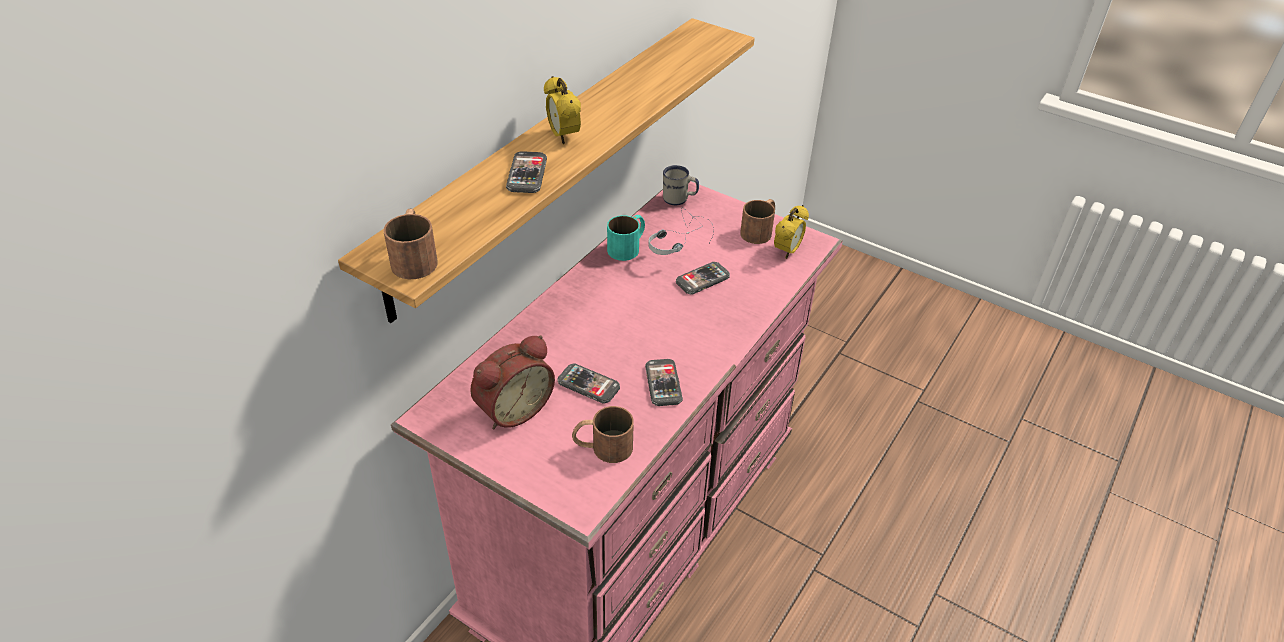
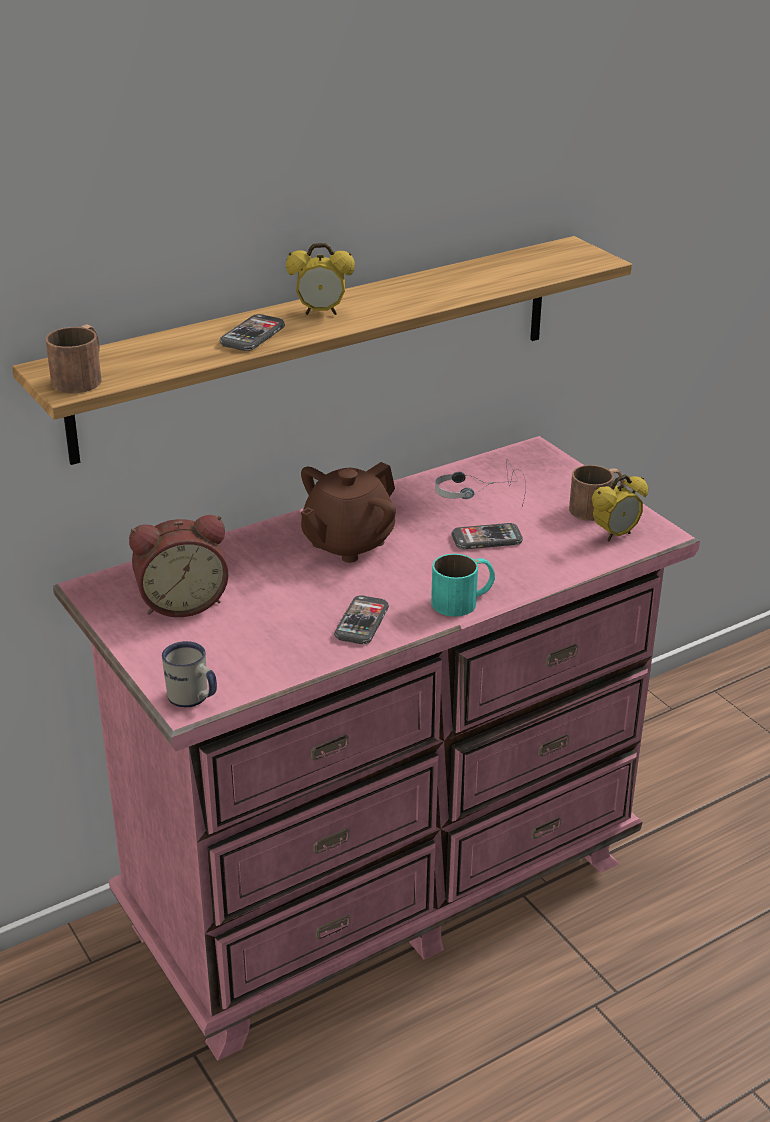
camera: 25 degrees right, 10 degrees down
alarm clock [544,76,581,144] -> alarm clock turned 90 degrees counterclockwise [286,243,355,315]
phone [558,363,620,404] -> none
brown mug [572,406,634,463] -> none
turquoise mug [607,215,645,261] -> turquoise mug moved to [431,554,495,617]
white mug [663,165,699,205] -> white mug moved to [162,641,217,707]
none -> brown teapot [301,462,396,563]

